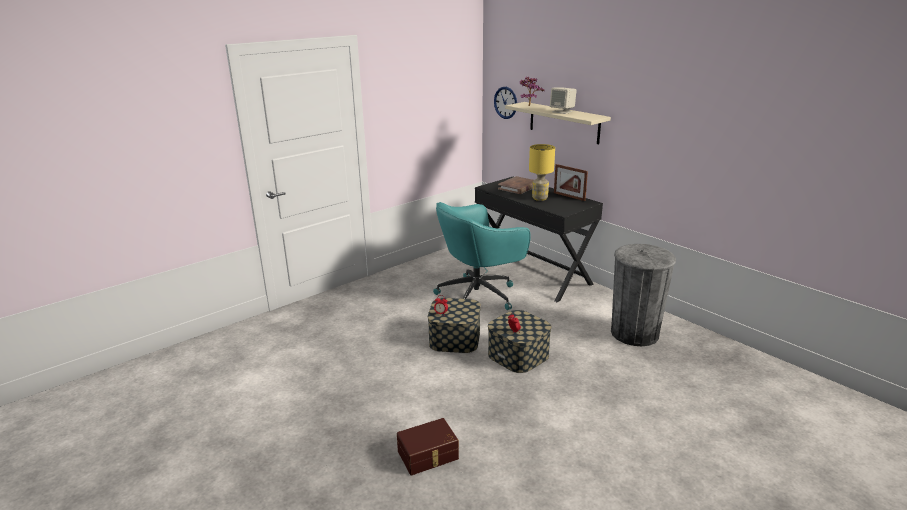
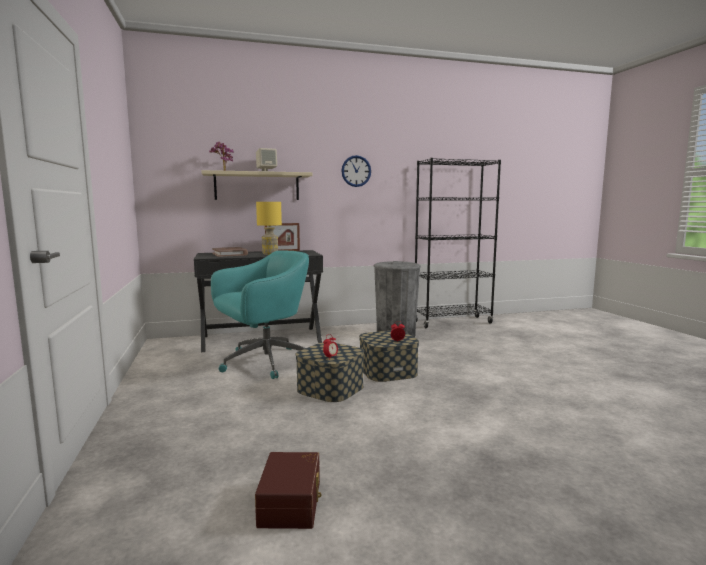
camera: 65 degrees left, 15 degrees down
brown storage box [397,418,459,475] -> brown storage box moved to [255,452,322,529]
turquoise office chair [433,202,531,310] -> turquoise office chair turned 120 degrees counterclockwise [211,250,309,379]
wall clock [494,87,517,119] -> wall clock moved to [341,155,371,187]
none -> black bookcase [415,158,501,328]

